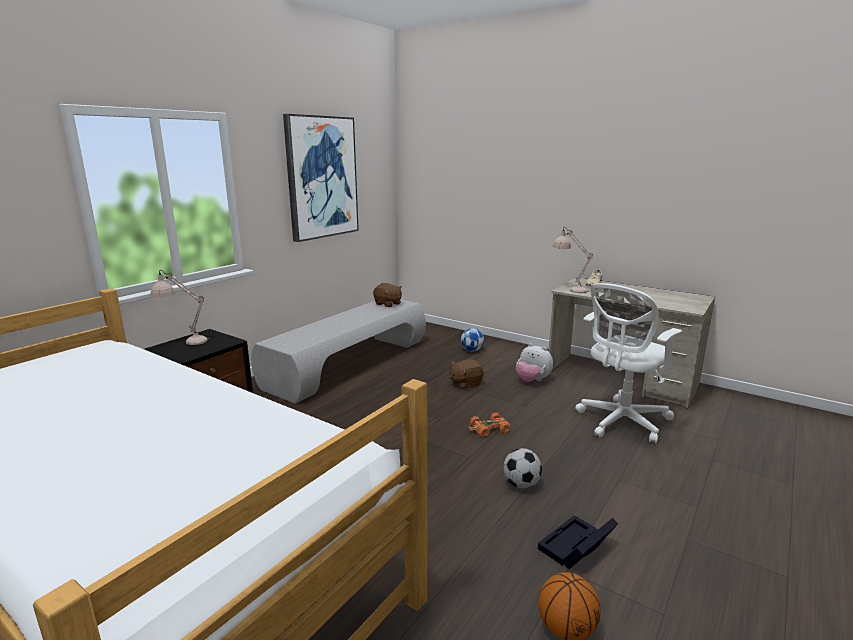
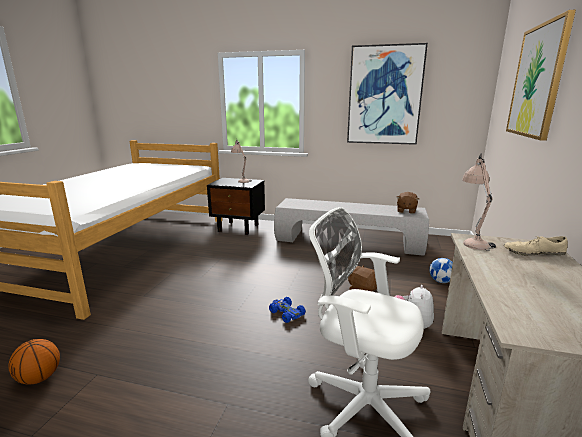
camera: 70 degrees right, 0 degrees up
orange toy car [469,412,511,437] -> blue toy car [269,297,306,323]
football [503,448,542,489] -> none
black storage box [538,515,618,570] -> none
none -> picture [506,9,576,141]

